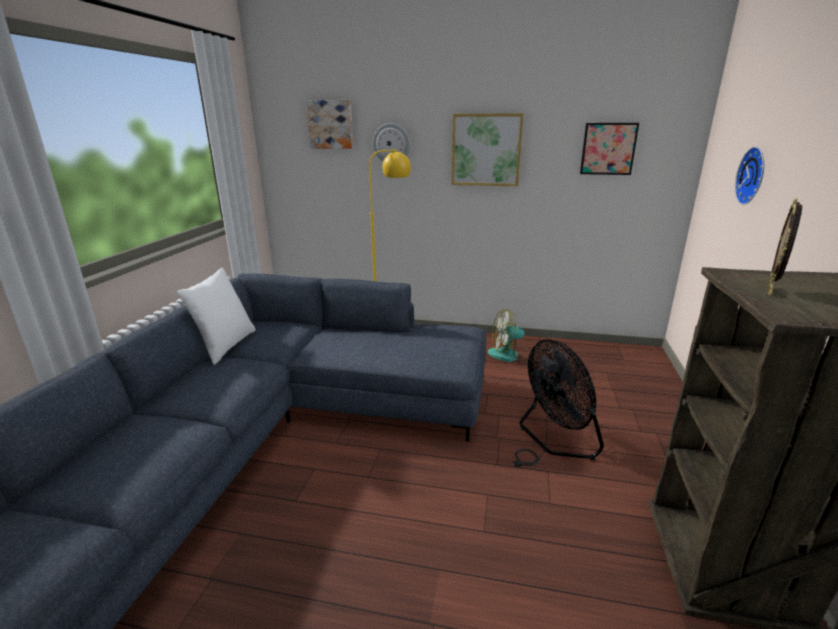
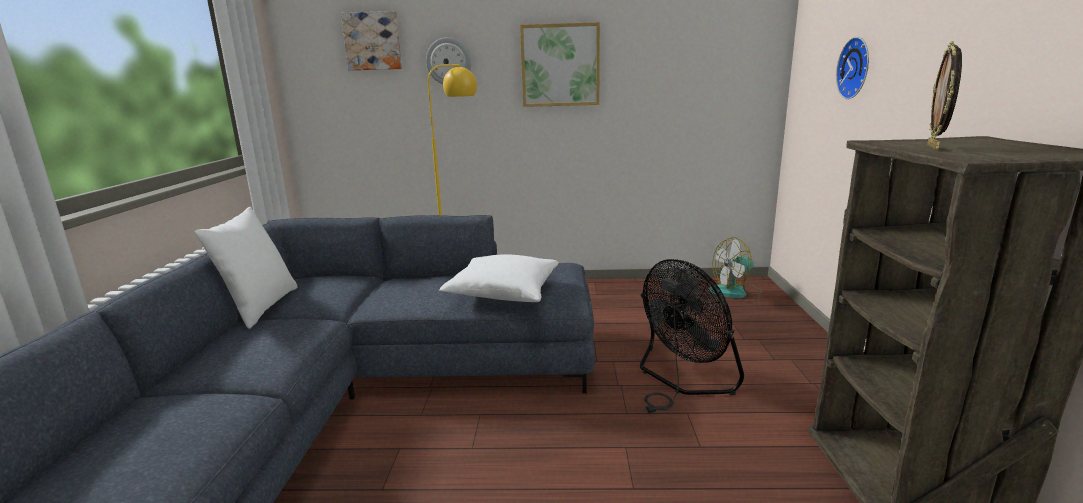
camera: 10 degrees left, 5 degrees down
fan [488,309,530,362] -> fan moved to [709,237,762,298]
picture [580,123,639,175] -> none
none -> white pillow [439,254,559,302]

